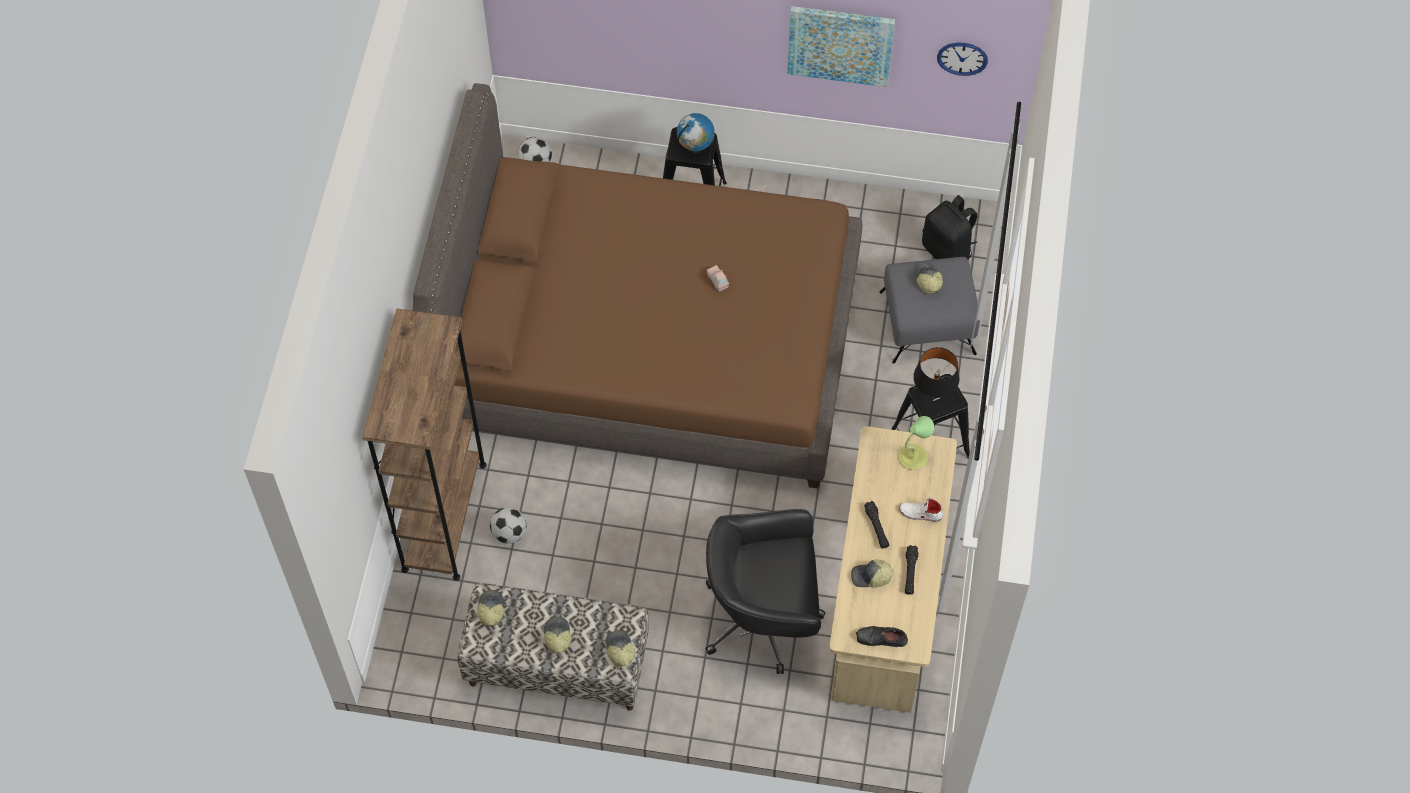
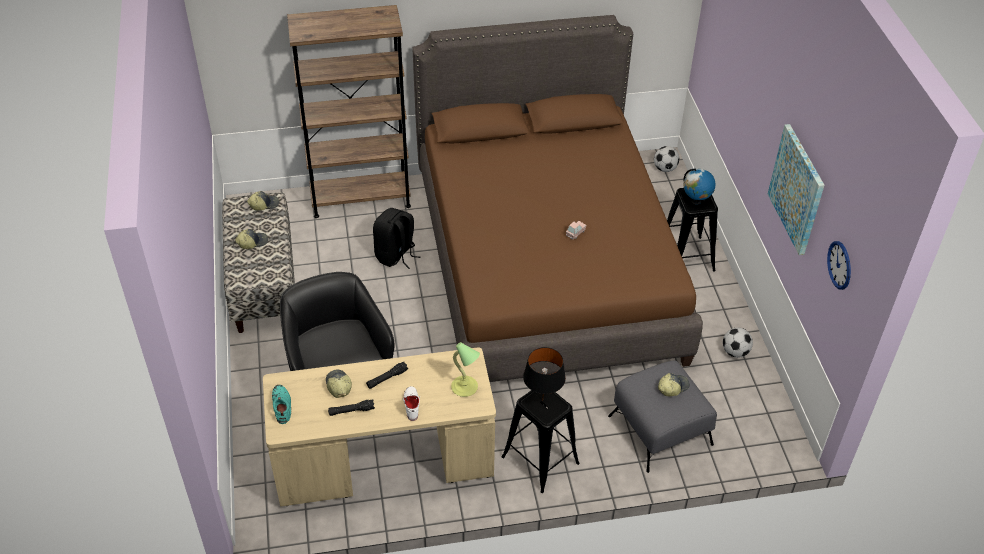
camera: 70 degrees right, 15 degrees down
football [490,507,526,544] -> football moved to [723,328,753,358]
cap [606,630,635,667] -> none
black shoe [856,626,908,647] -> turquoise shoe [272,385,291,424]
black backpack [922,195,978,261] -> black backpack moved to [373,208,421,269]

